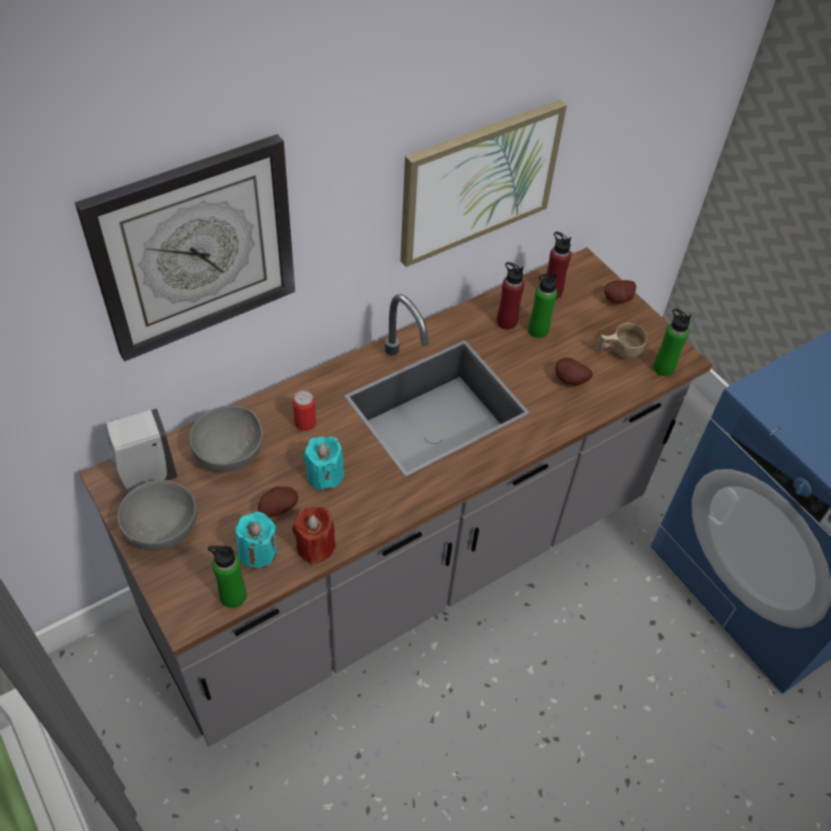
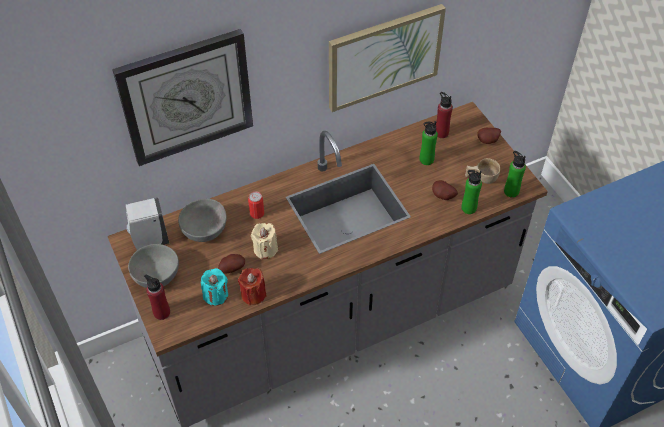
camera: 10 degrees right, 0 degrees up
green bottle [208,545,246,608] -> green bottle moved to [461,170,482,214]
turquoise candle [303,436,344,492] -> beige candle [251,223,278,260]
red bottle [497,262,524,329] -> red bottle moved to [144,275,170,320]

